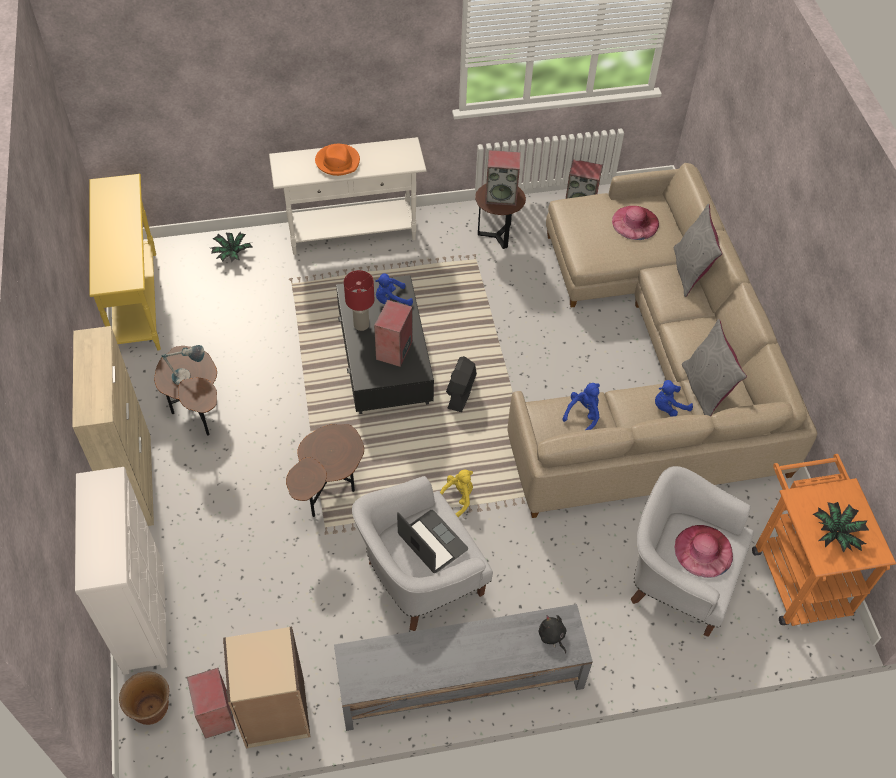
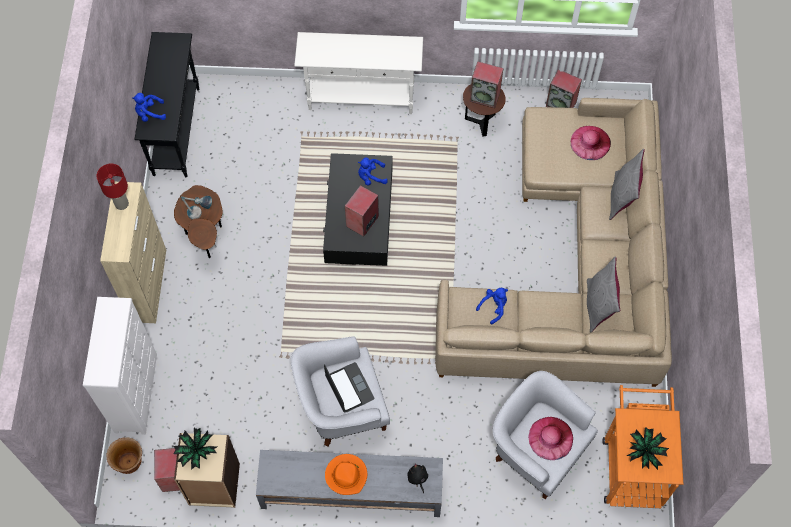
camera: 15 degrees right, 10 degrees up
yellow console table [89,174,161,351] -> black console table [134,32,200,177]
potted plant [211,232,253,263] -> potted plant moved to [173,428,217,470]
brown side table [286,424,364,517] -> none
orange hat [315,144,360,176] -> orange hat moved to [325,454,367,495]
red table lamp [344,270,374,331] -> red table lamp moved to [97,164,129,210]
yellow plush toy [440,470,473,517] -> none
black fan [446,356,477,412] -> none
blue plush toy [655,380,693,417] -> blue plush toy moved to [132,93,166,122]

